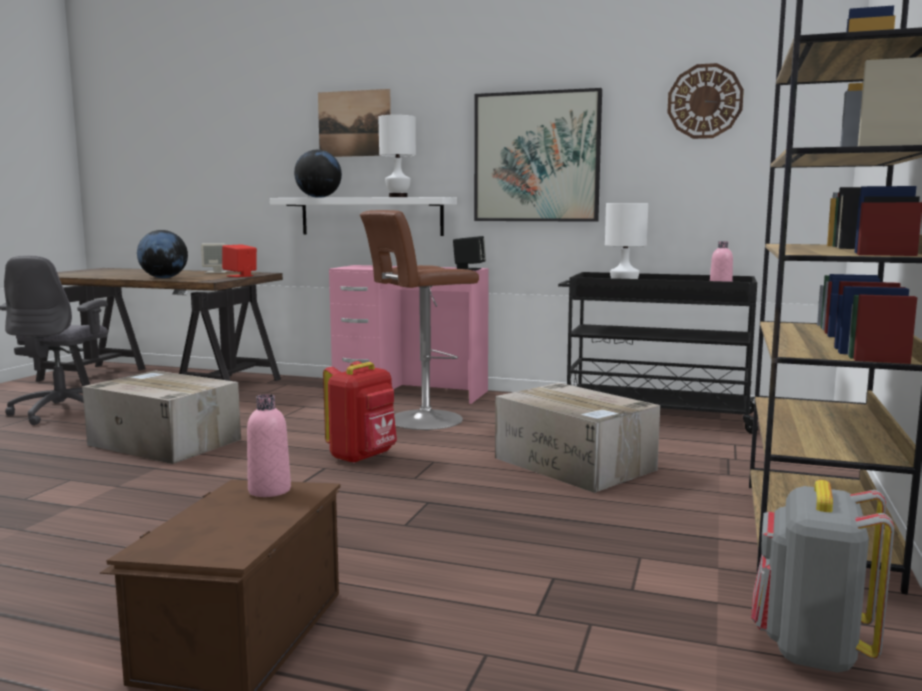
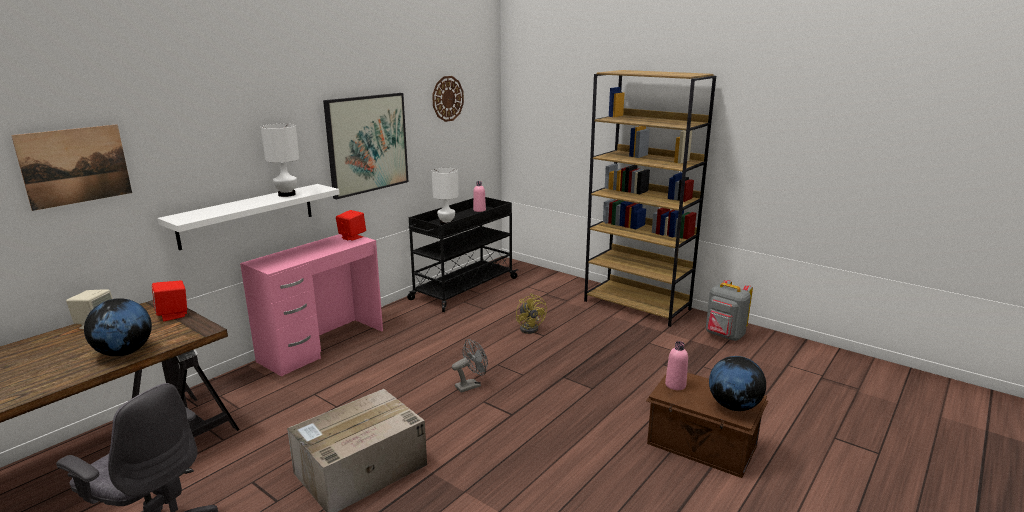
camera: 70 degrees left, 10 degrees up
globe [294,150,342,198] -> globe moved to [709,356,766,411]
picture [318,89,391,157] -> picture moved to [11,124,132,211]
red backpack [323,361,397,464] -> grey fan [452,339,488,393]
brown stool [360,210,479,430] -> none
black speaker [453,236,486,270] -> red speaker [336,210,366,241]
cardboard box [495,383,660,493] -> yellow fan [516,293,547,334]

